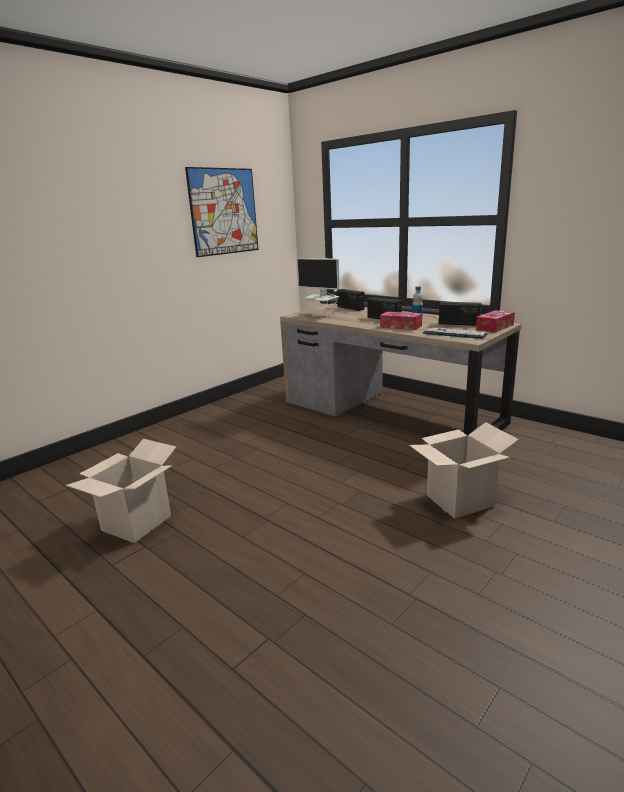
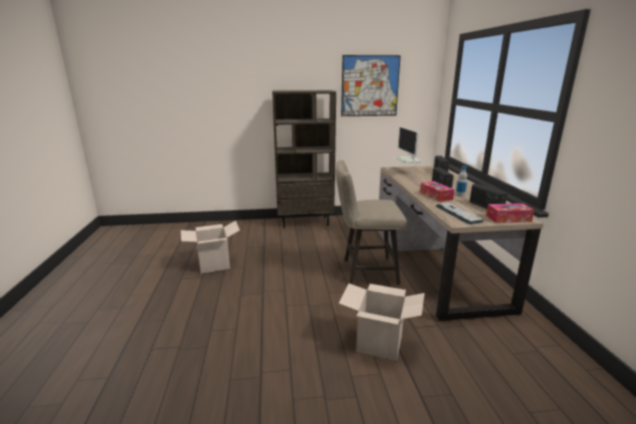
camera: 40 degrees right, 0 degrees up
none -> brown bookcase [272,90,336,228]
none -> beige stool [335,160,407,285]

